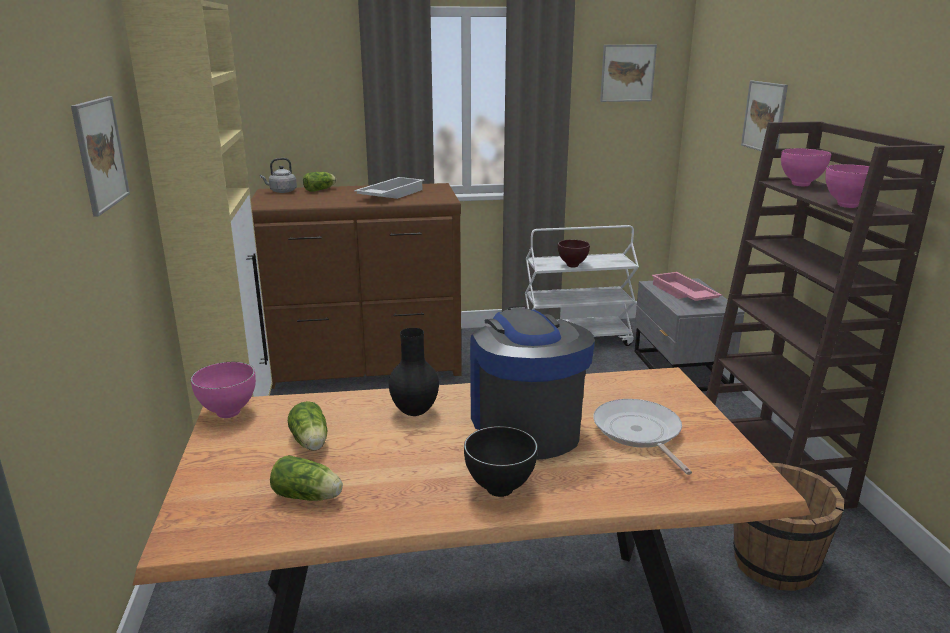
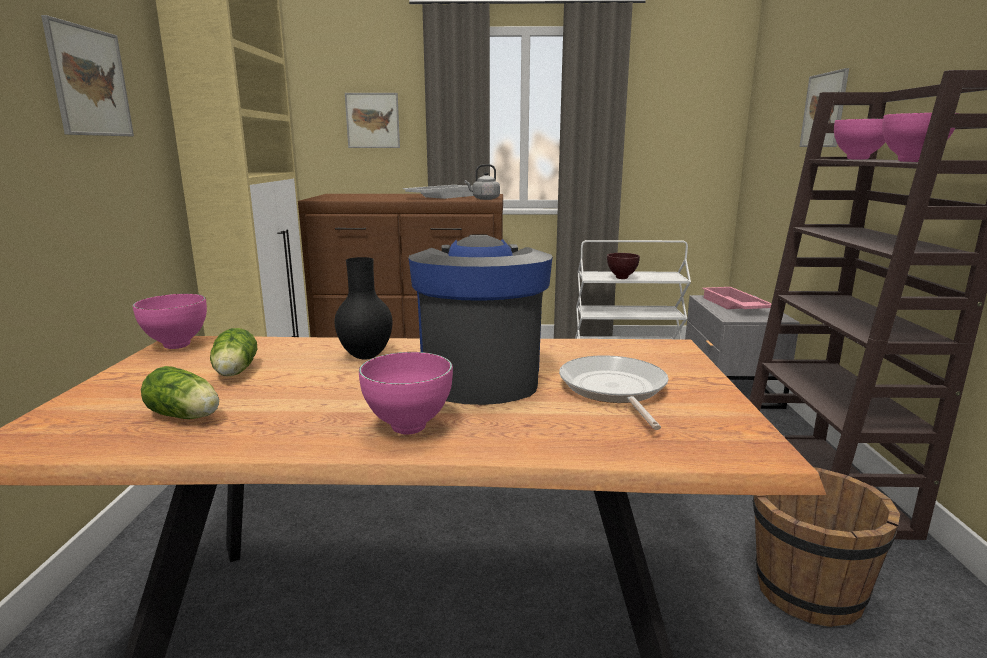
camera: 10 degrees right, 5 degrees down
grey kettle [260,158,297,193] -> grey kettle moved to [465,164,500,200]
lettuce [303,172,336,192] -> none
black bowl [464,426,538,497] -> pink bowl [359,352,453,434]
picture [600,45,657,102] -> picture moved to [345,93,400,148]

